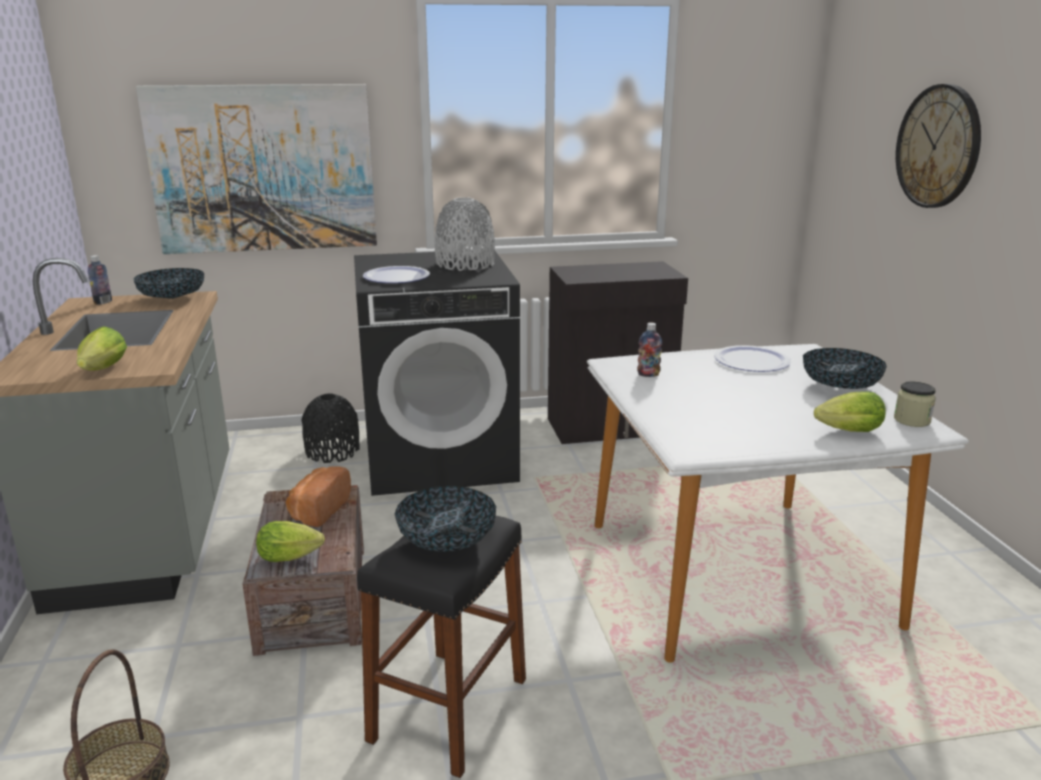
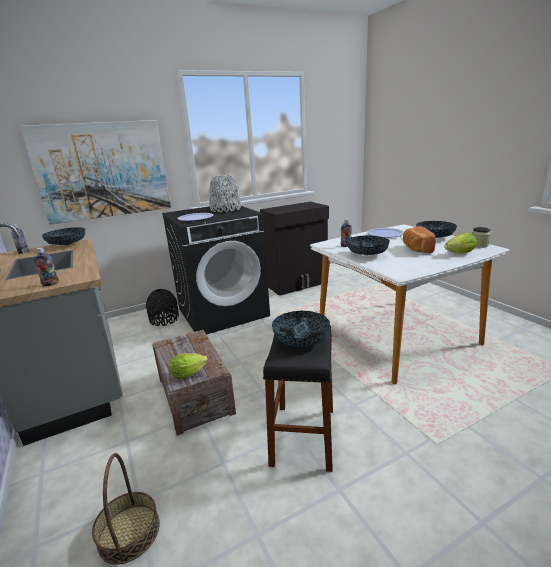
camera: 15 degrees left, 0 degrees up
lettuce [77,326,127,371] -> bottle [34,248,59,286]
bread [286,466,351,527] -> bread moved to [403,226,436,253]
wall clock [896,84,981,208] -> none
none -> bowl [346,236,390,255]

